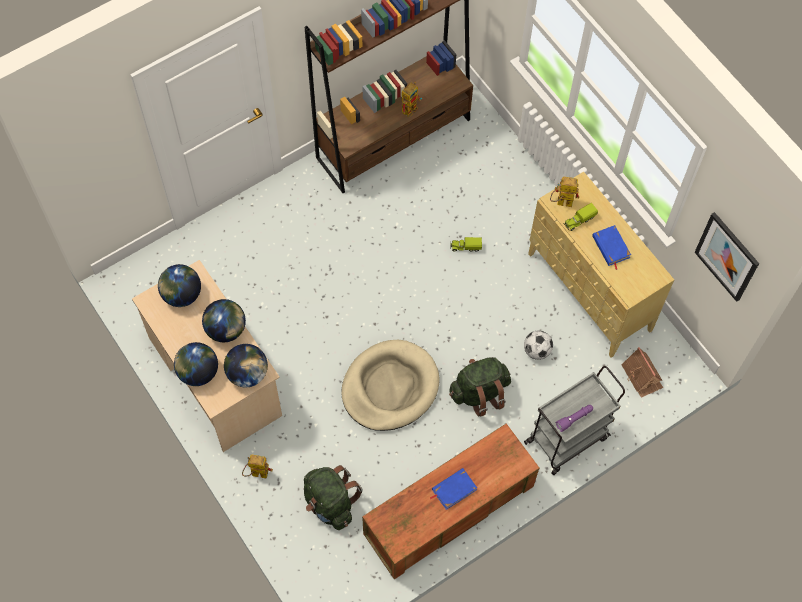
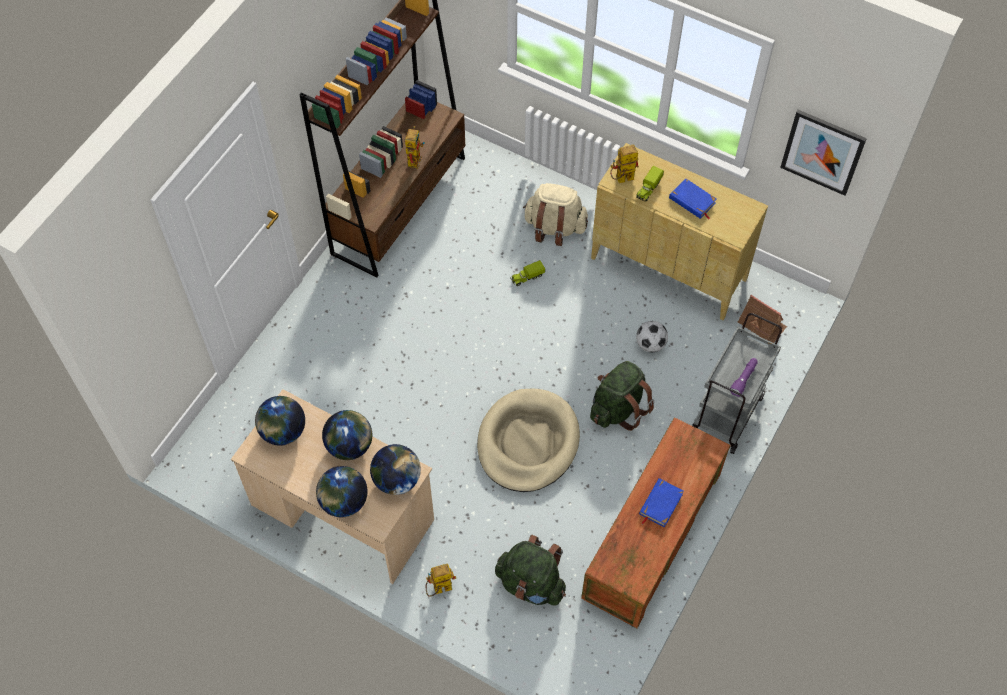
camera: 25 degrees left, 5 degrees down
none -> beige backpack [523,183,588,246]

